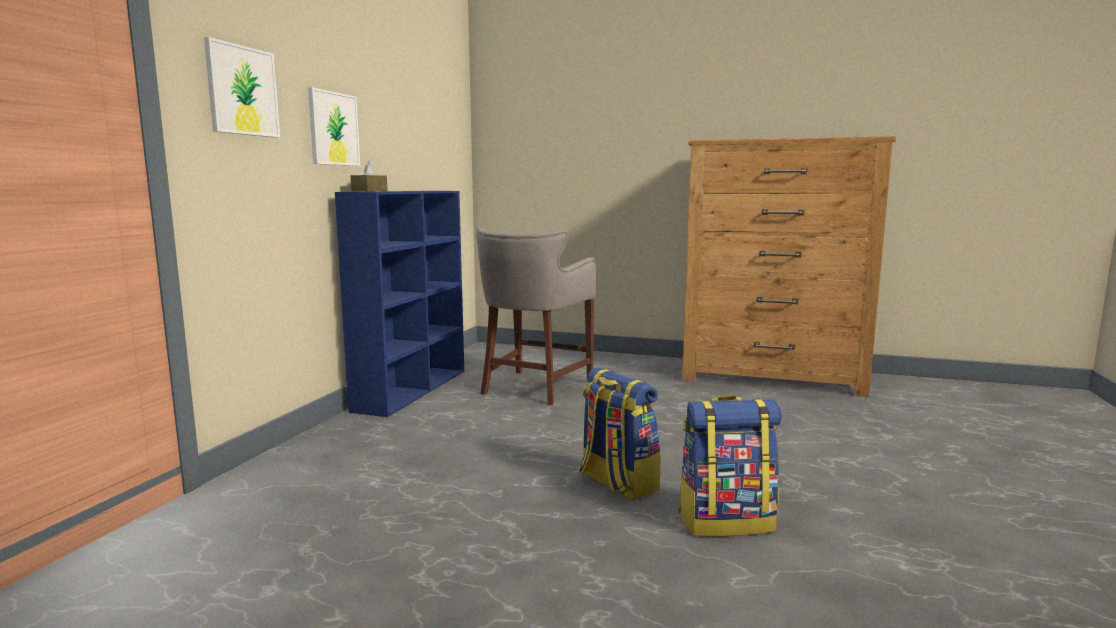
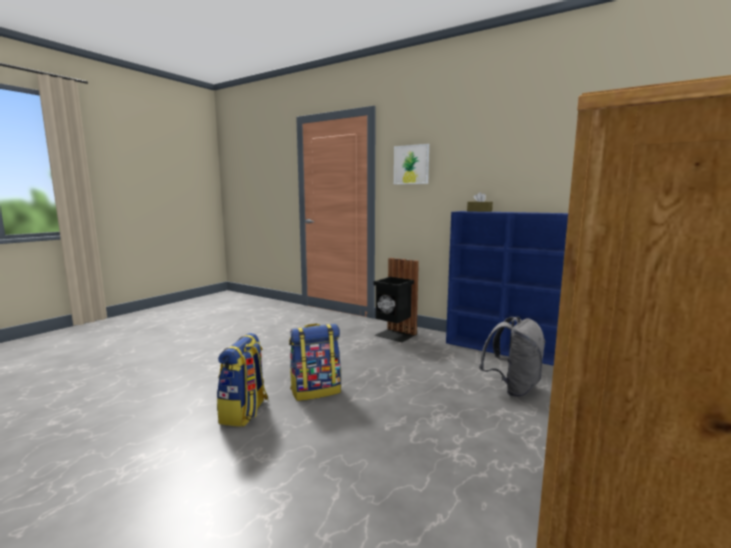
camera: 105 degrees right, 0 degrees up
picture [308,87,360,166] -> none
grey stool [476,227,596,405] -> grey backpack [479,317,545,397]
none -> black trash can [374,258,419,342]

